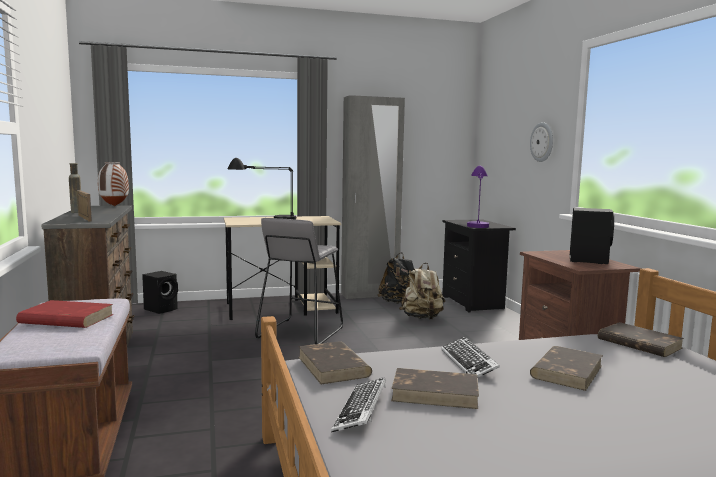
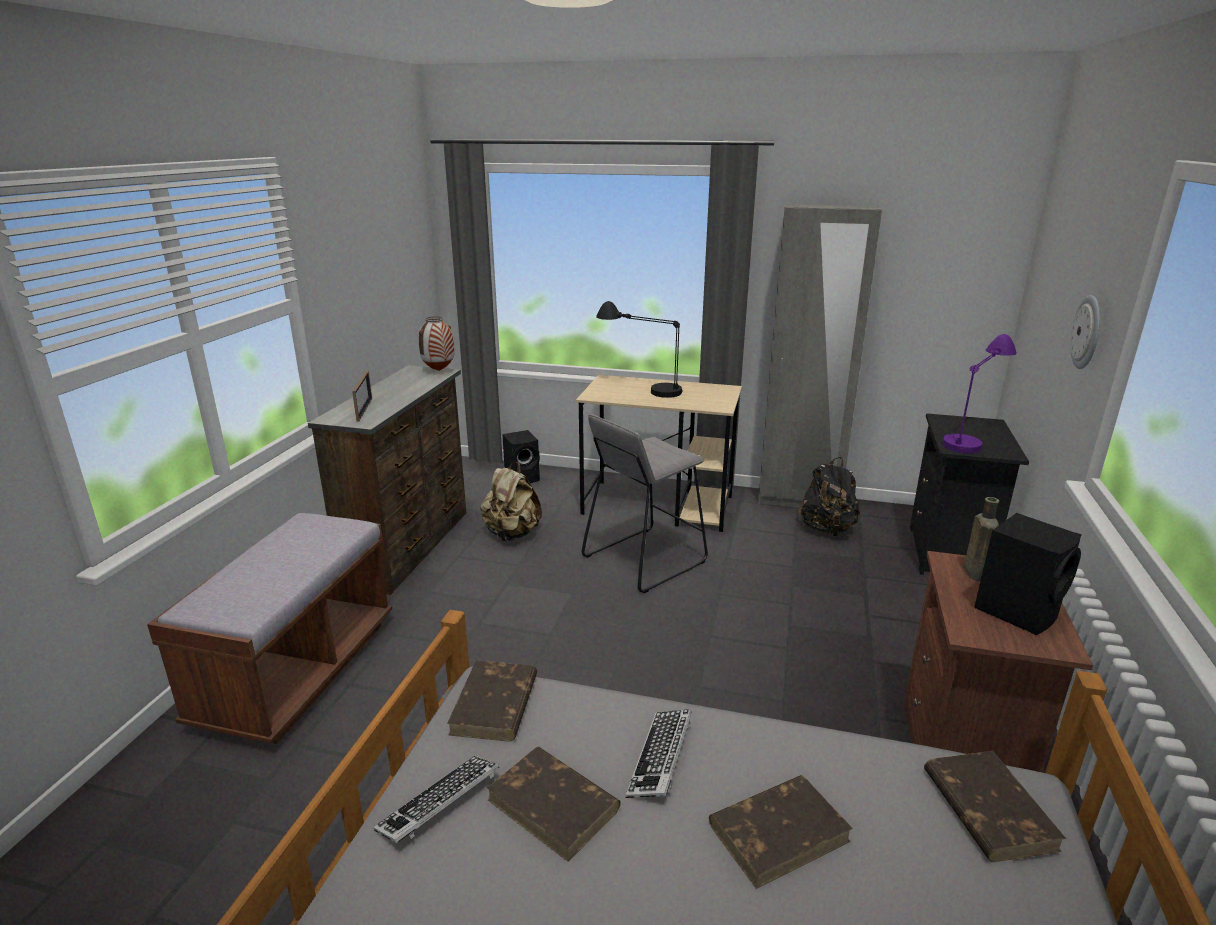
camera: 30 degrees right, 15 degrees up
red book [16,300,114,328] -> none
brown bottle [69,163,81,213] -> brown bottle moved to [964,497,999,581]
beige backpack [399,263,445,320] -> beige backpack moved to [480,462,542,541]

